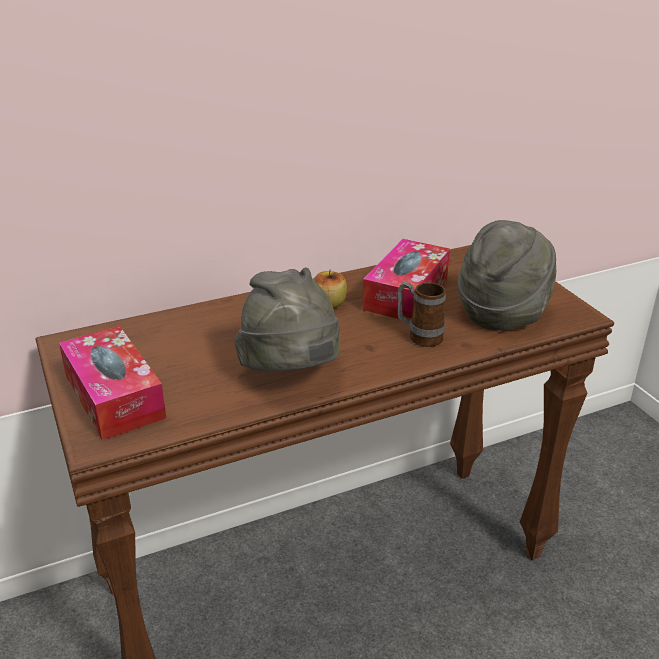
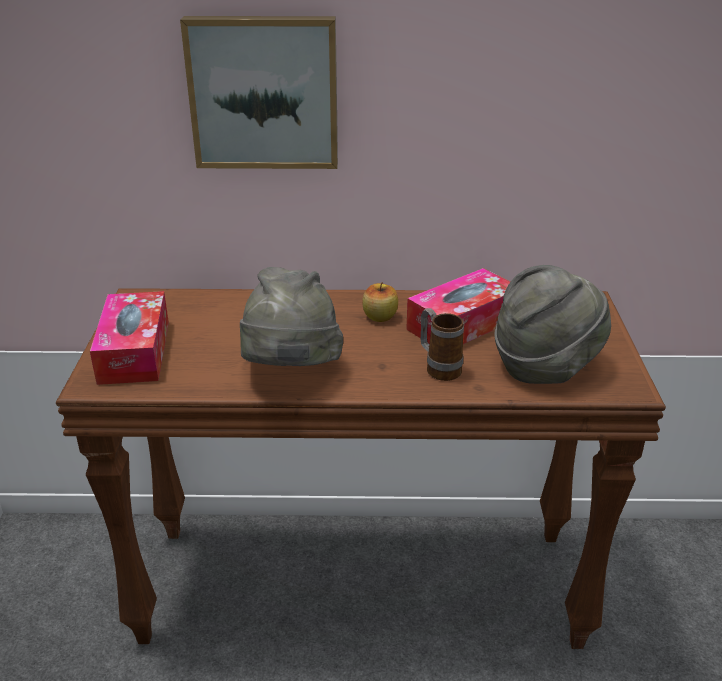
camera: 25 degrees right, 0 degrees up
none -> picture [180,16,338,169]

